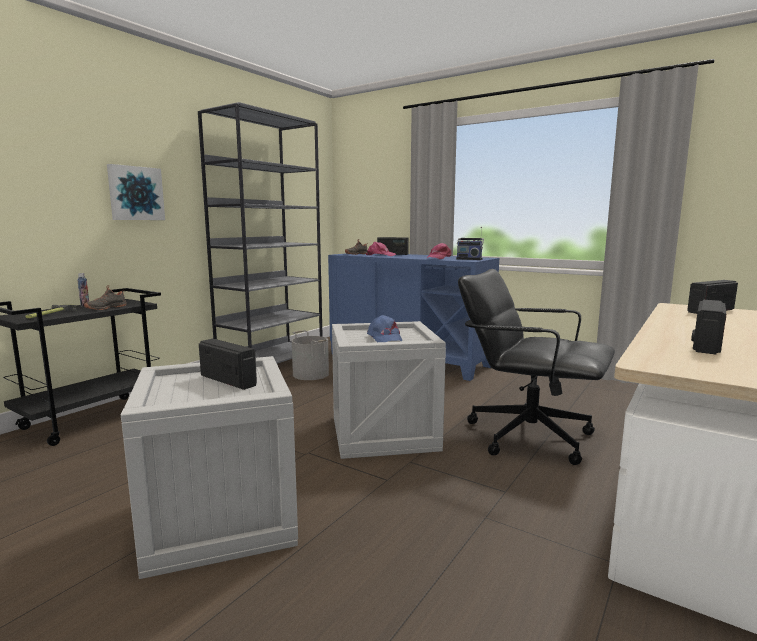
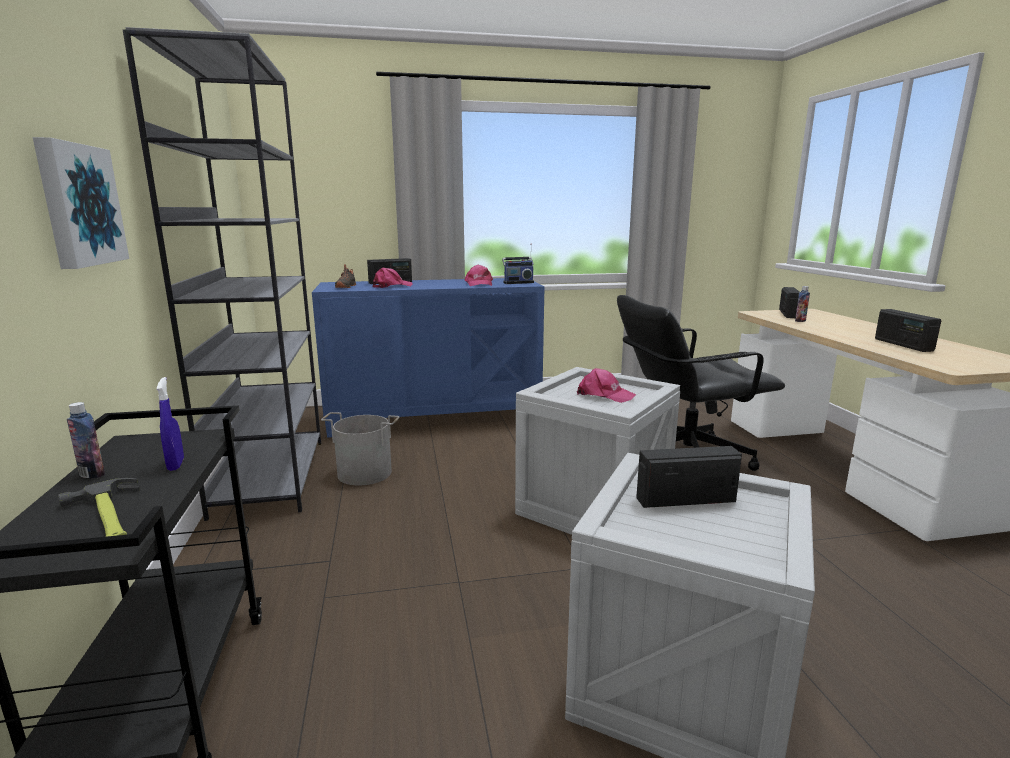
camera: 45 degrees left, 5 degrees up
black shoe [84,285,127,310] -> blue spray bottle [156,377,184,471]
blue cap [367,315,402,342] -> pink cap [577,368,636,403]
none -> bottle [795,286,810,322]

